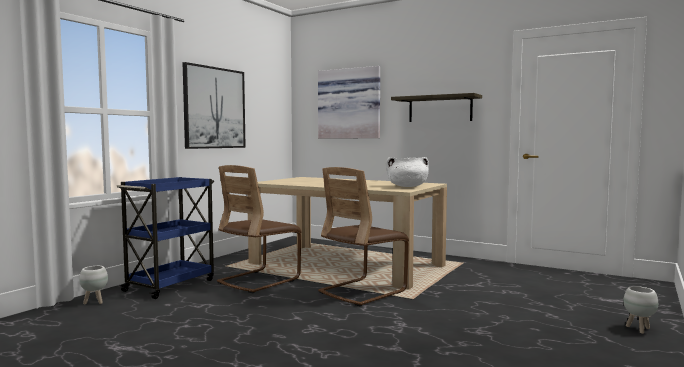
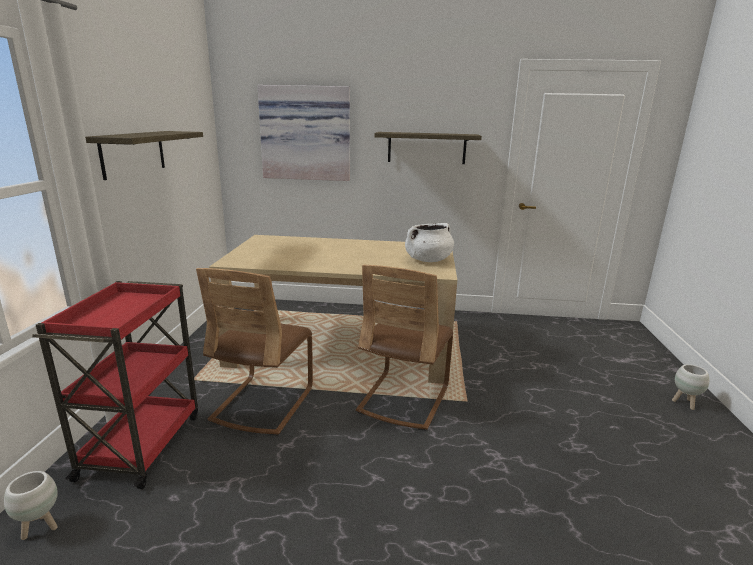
camera: 25 degrees left, 15 degrees up
blue cart [116,177,214,299] -> red cart [32,281,198,489]
picture [182,62,246,149] -> shelf [85,131,203,180]

